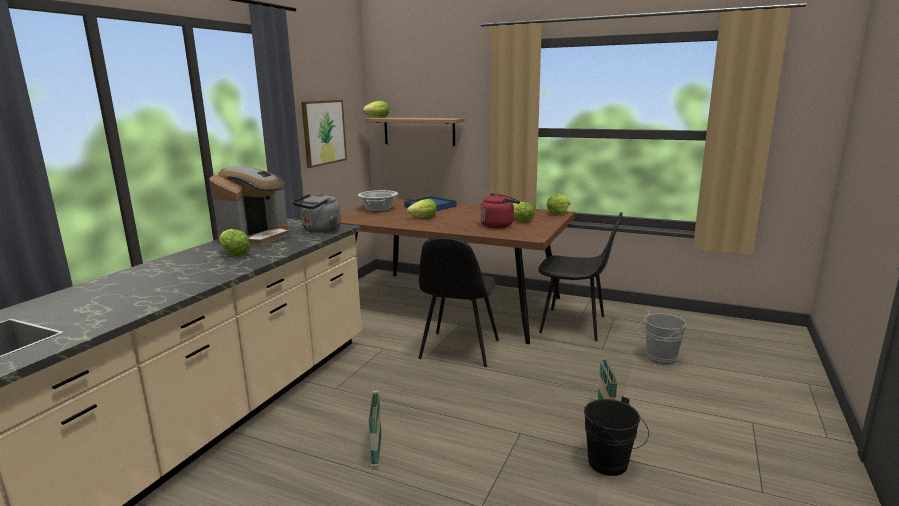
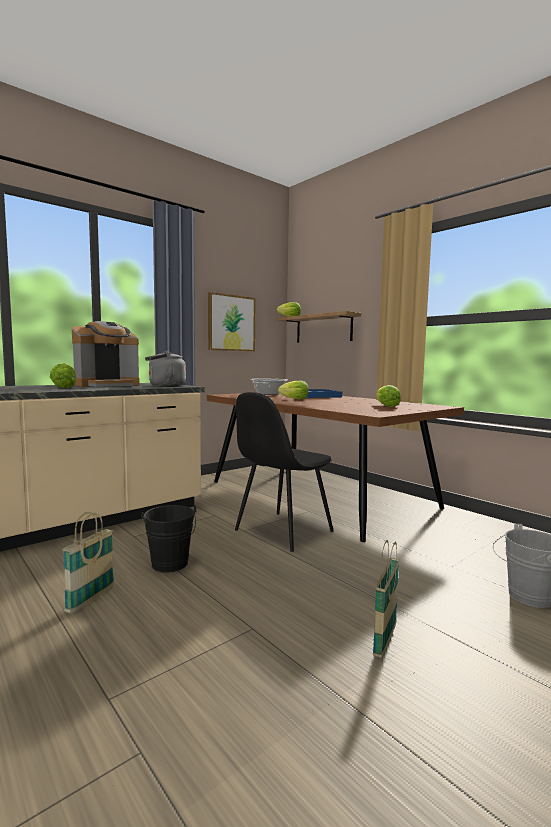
camera: 25 degrees right, 10 degrees down
red kettle [480,193,520,228] -> none
black chair [538,212,623,341] -> none
lettuce [547,195,570,215] -> none
black bucket [584,396,649,476] -> black bucket moved to [141,505,196,572]

